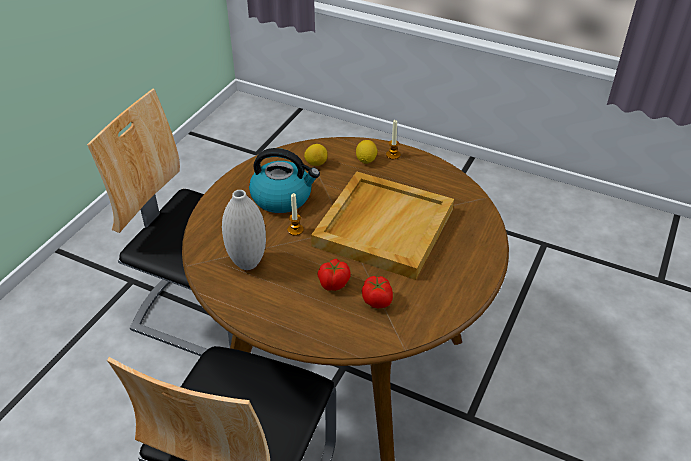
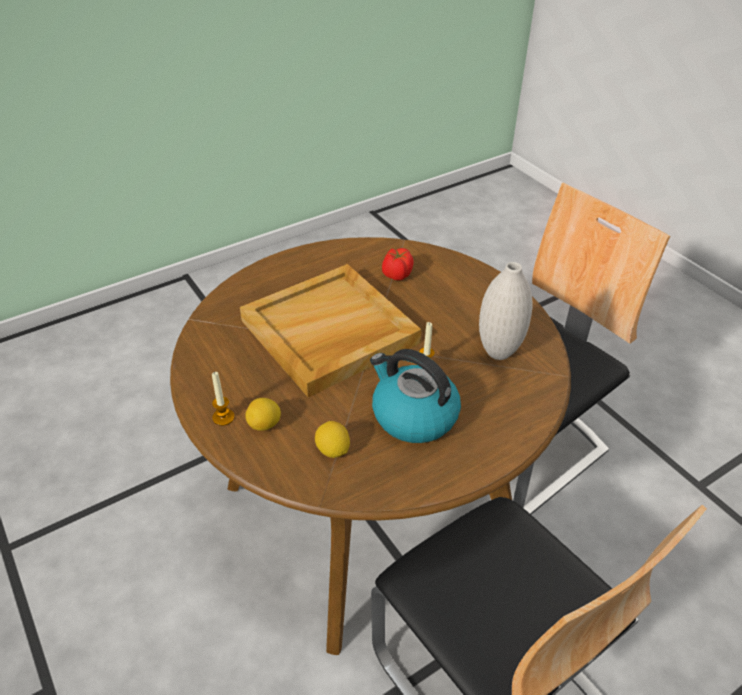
camera: 150 degrees left, 0 degrees up
tomato [317,259,351,291] -> none

